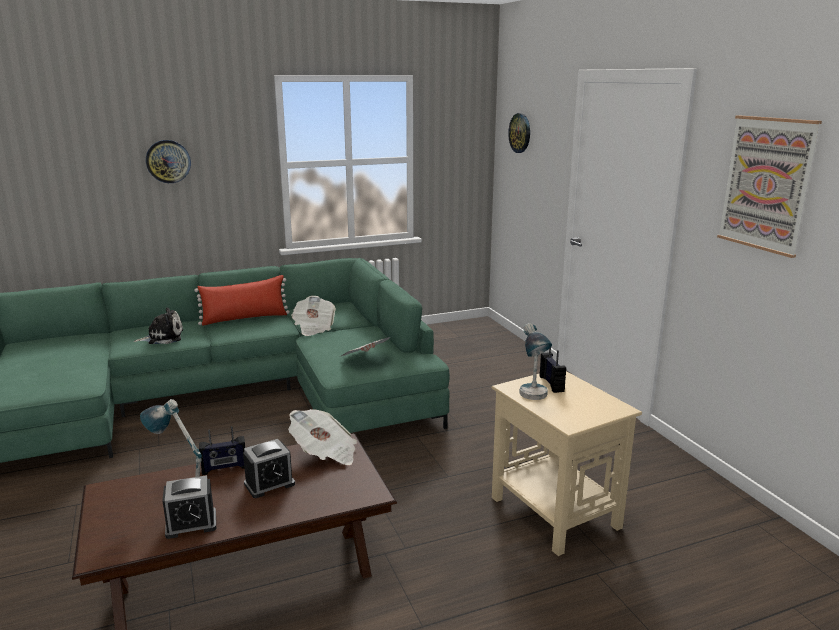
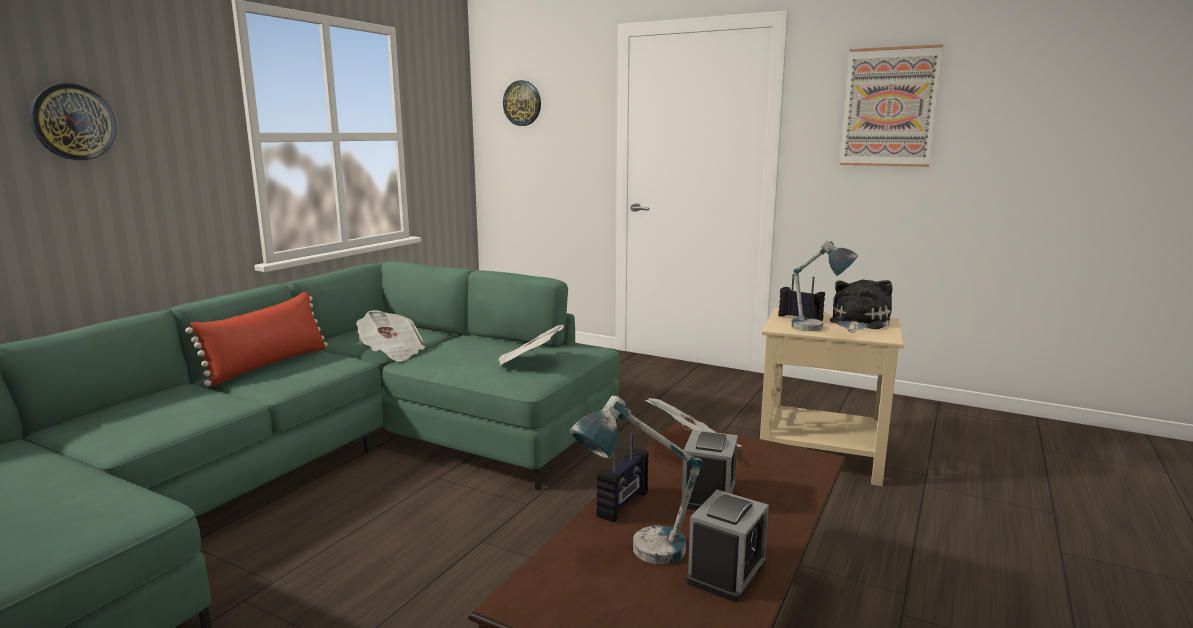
camera: 40 degrees left, 5 degrees down
plush toy [134,307,183,344] -> plush toy moved to [830,280,892,333]

